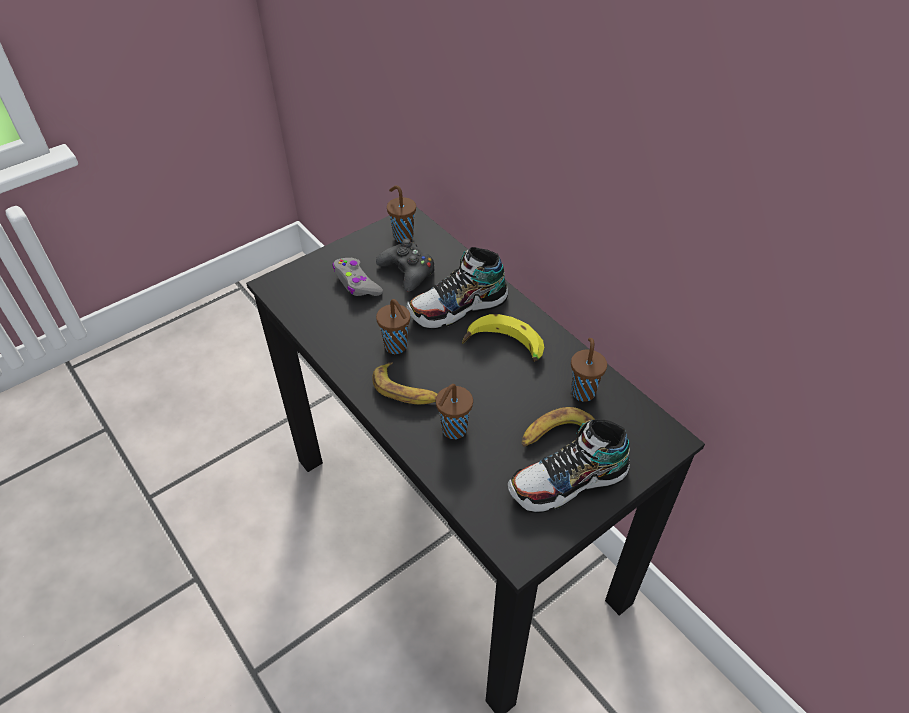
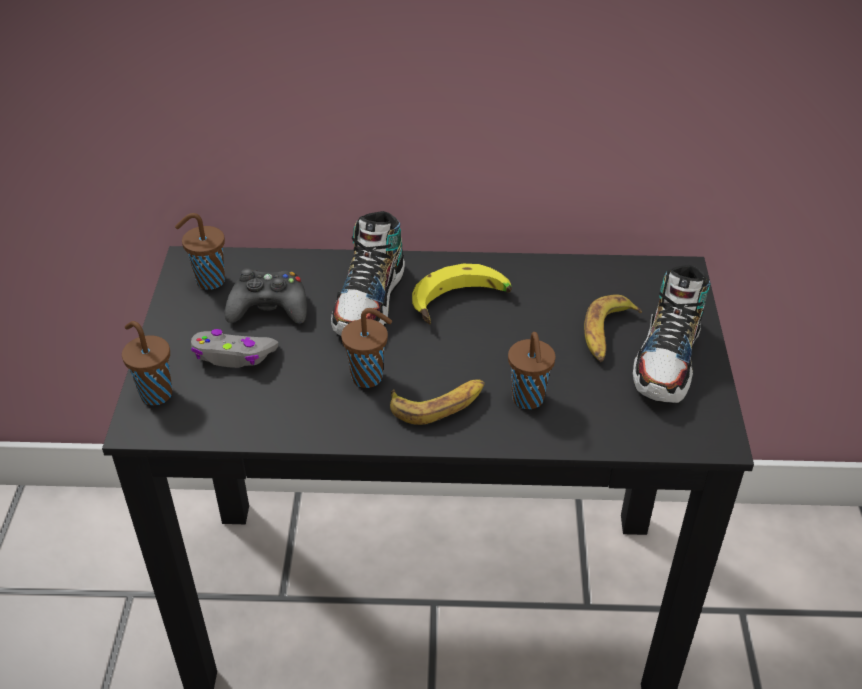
camera: 50 degrees left, 5 degrees down
brown cup [571,338,607,402] -> brown cup moved to [122,321,172,405]

